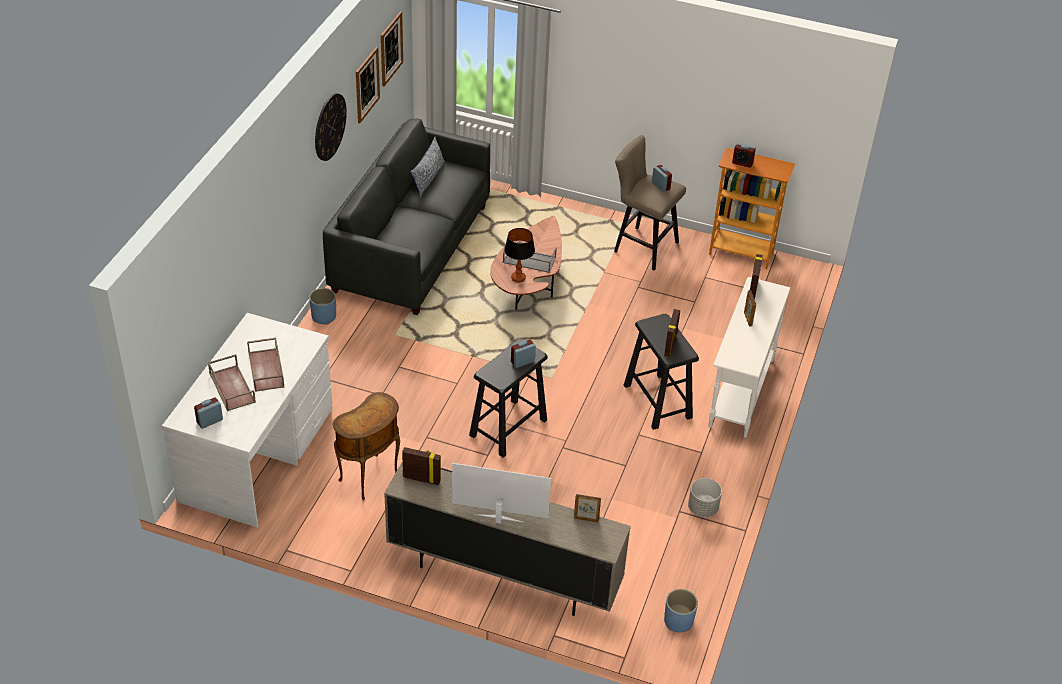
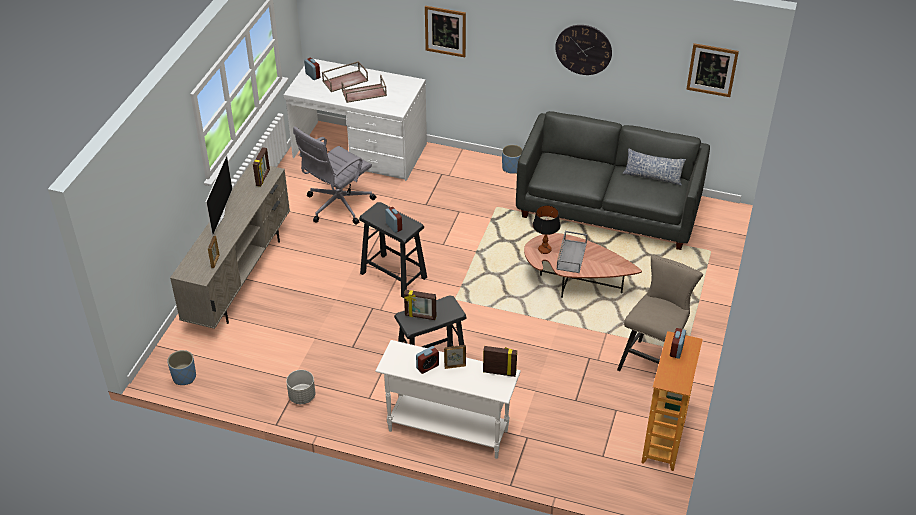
camera: 90 degrees right, 0 degrees up
brown side table [333,392,400,500] -> grey office chair [293,126,376,224]
picture [356,47,380,123] -> picture moved to [425,6,466,57]
alarm clock [652,165,672,192] -> alarm clock moved to [416,346,439,374]

